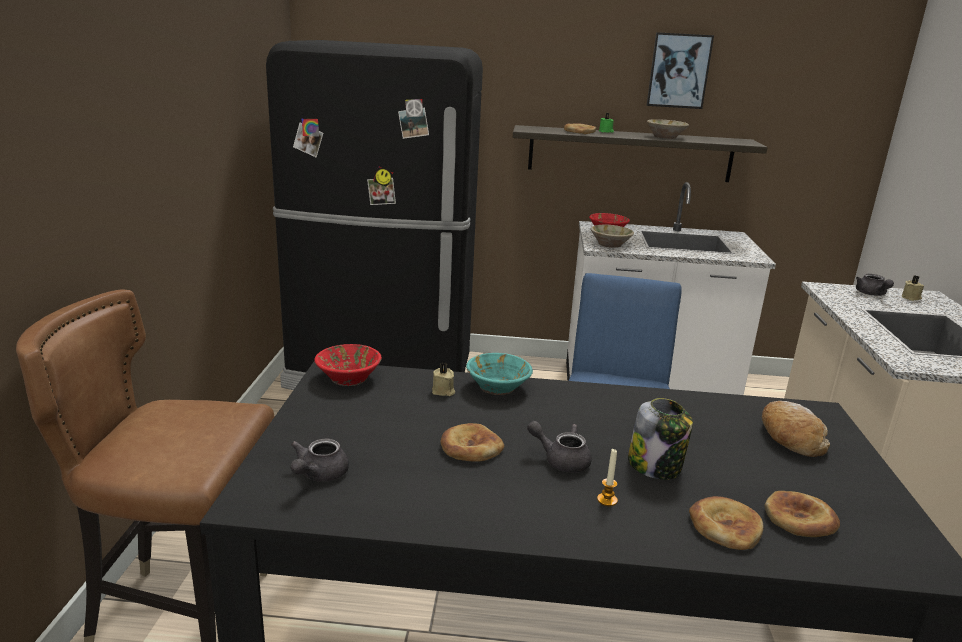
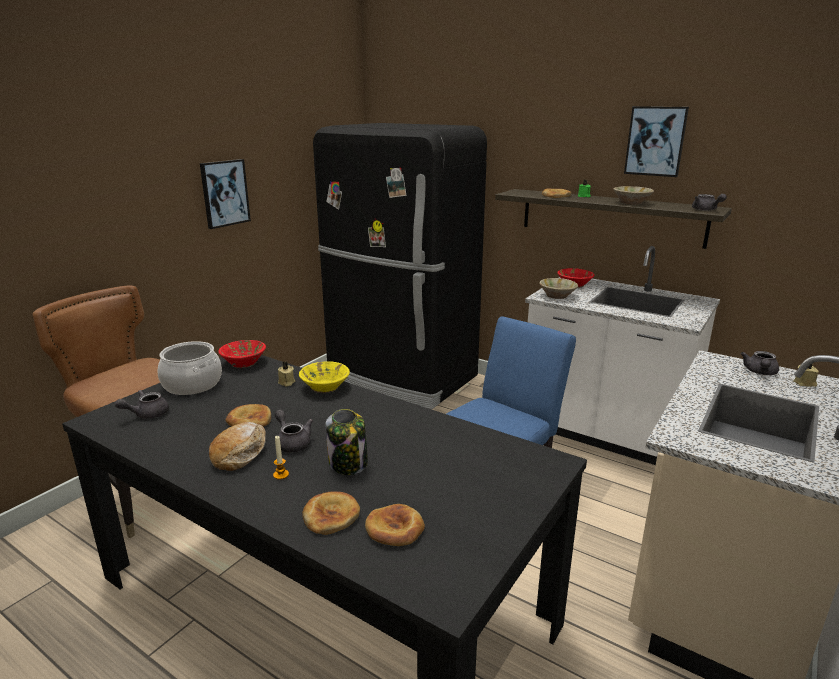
camera: 30 degrees right, 0 degrees up
turquoise bowl [466,353,533,395] -> yellow bowl [299,361,350,393]
bread [762,401,830,457] -> bread moved to [209,422,266,471]
none -> cooking pot [158,341,222,395]
none -> picture [200,159,251,229]
none -> grey teapot [692,194,727,211]

